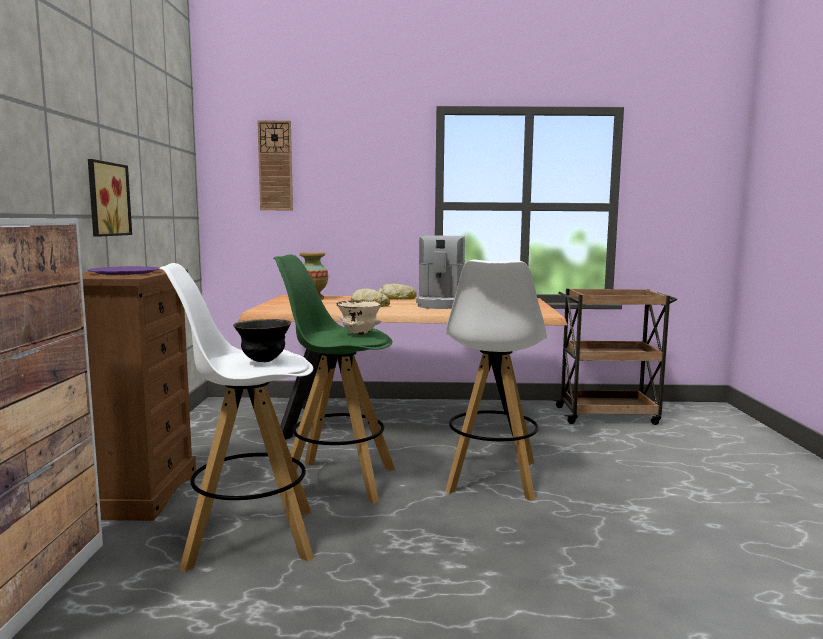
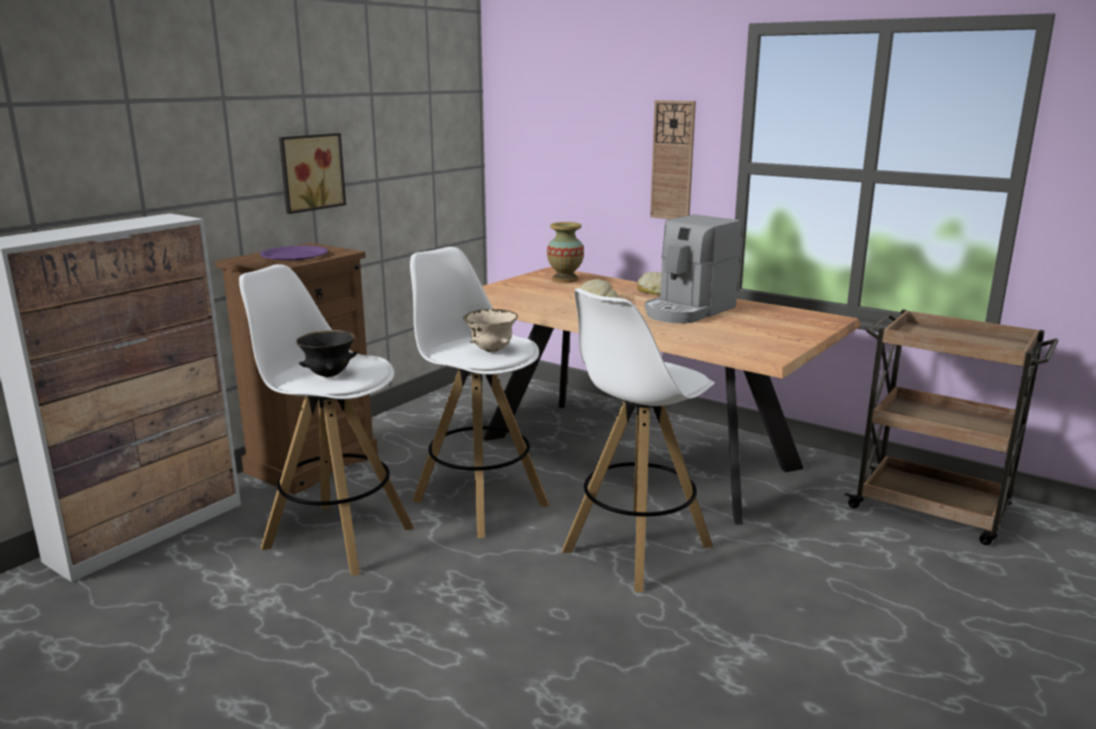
camera: 35 degrees right, 10 degrees up
wall clock [257,120,293,210] -> wall clock moved to [650,100,696,219]
green stool [273,254,395,503] -> white stool [410,247,549,538]

